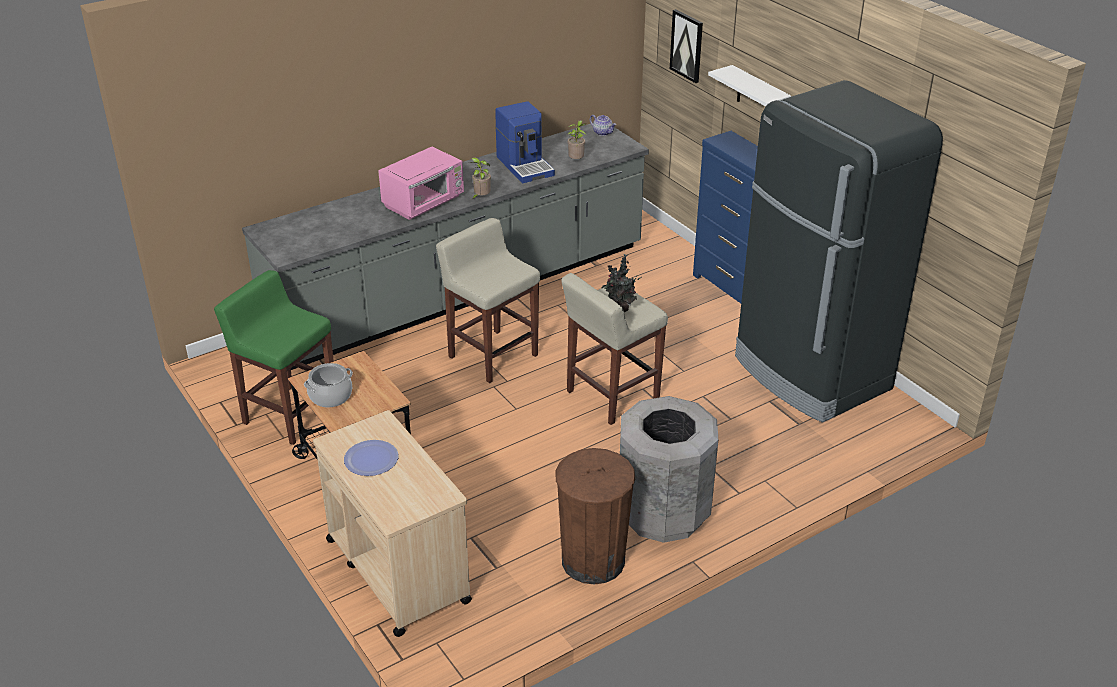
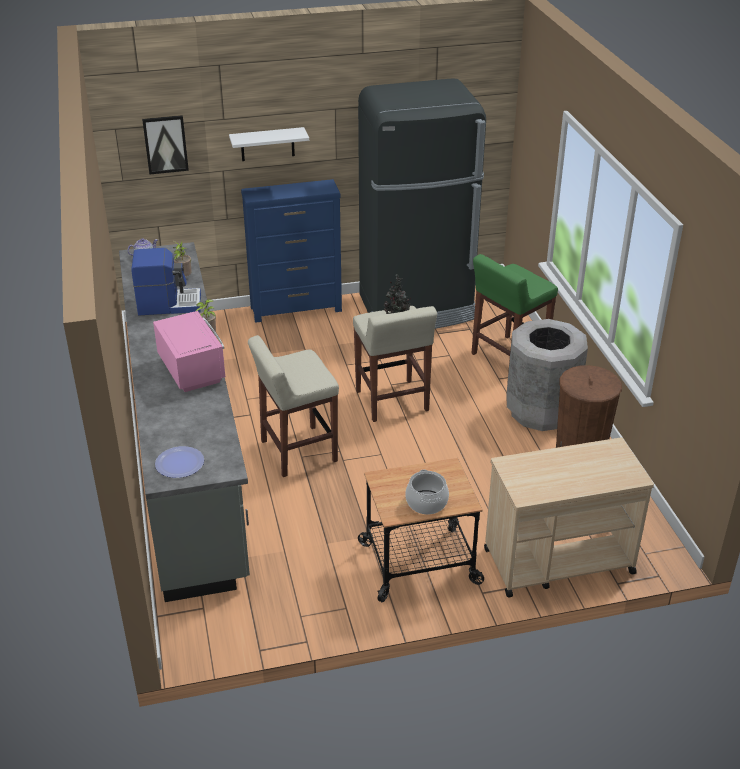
camera: 70 degrees left, 0 degrees up
green stool [214,270,334,445] -> green stool moved to [471,254,558,356]
plate [344,440,398,476] -> plate moved to [155,446,204,478]

